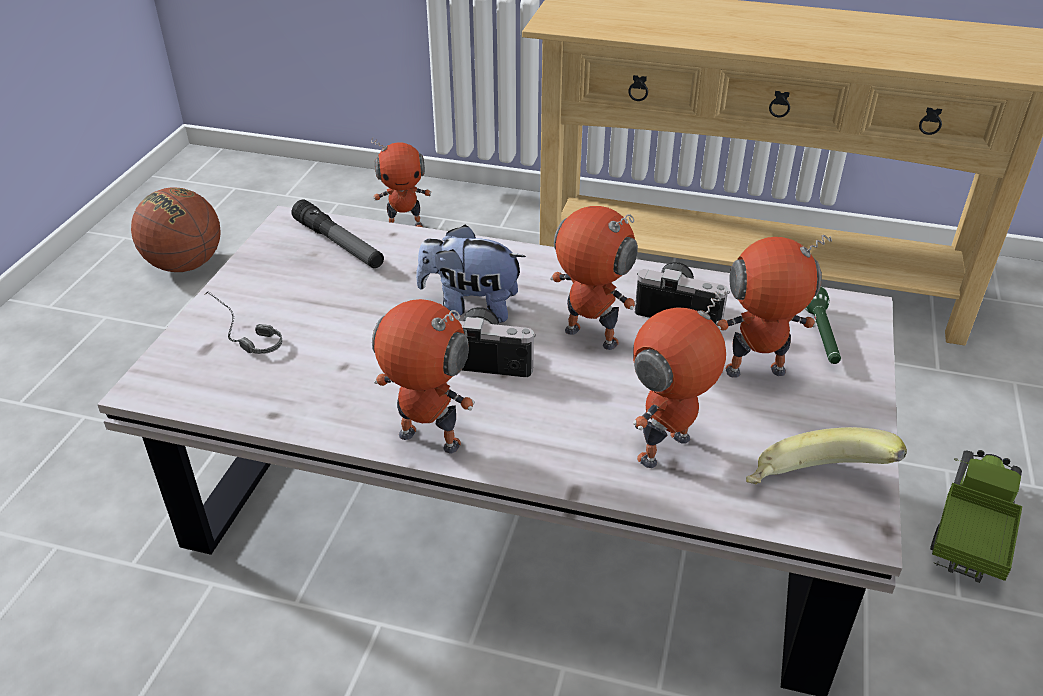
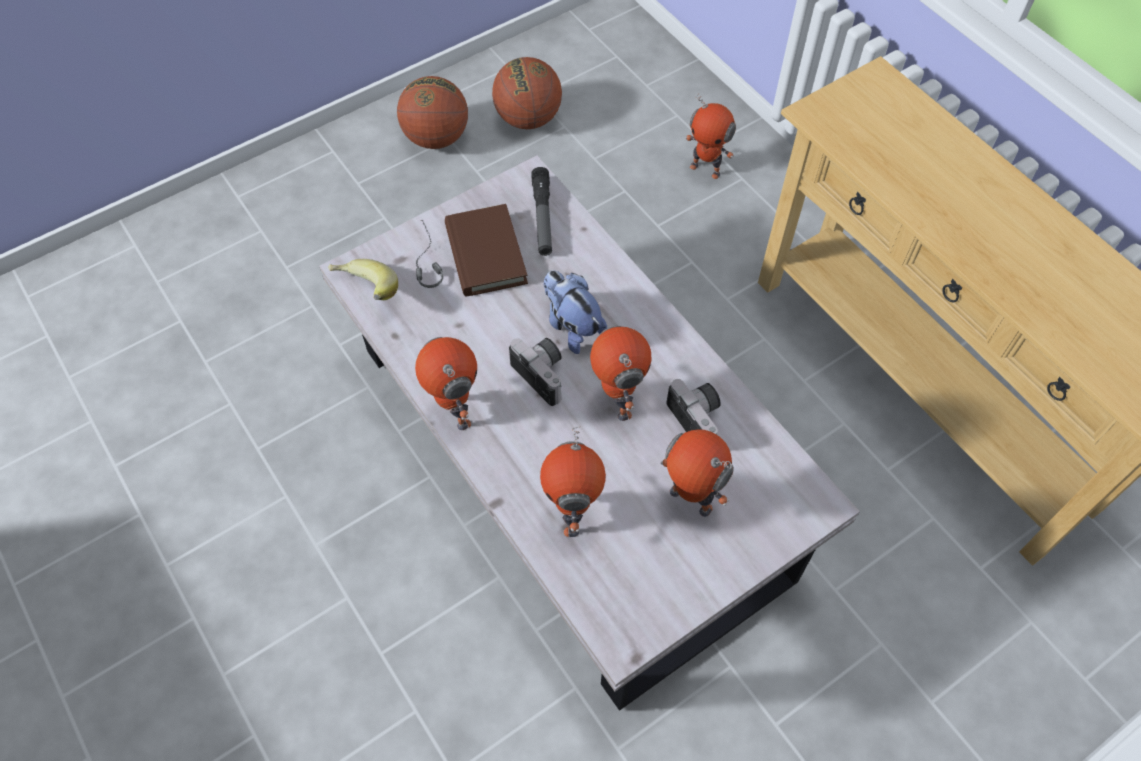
camera: 40 degrees right, 20 degrees up
toy robot [633,291,726,468] -> toy robot turned 90 degrees counterclockwise [540,426,606,537]
banana [746,427,907,485] -> banana moved to [328,259,398,300]
green flashlight [805,286,841,364] -> none
toy truck [930,450,1022,583] -> none
none -> basketball [397,76,468,149]
none -> brown book [445,204,528,297]

